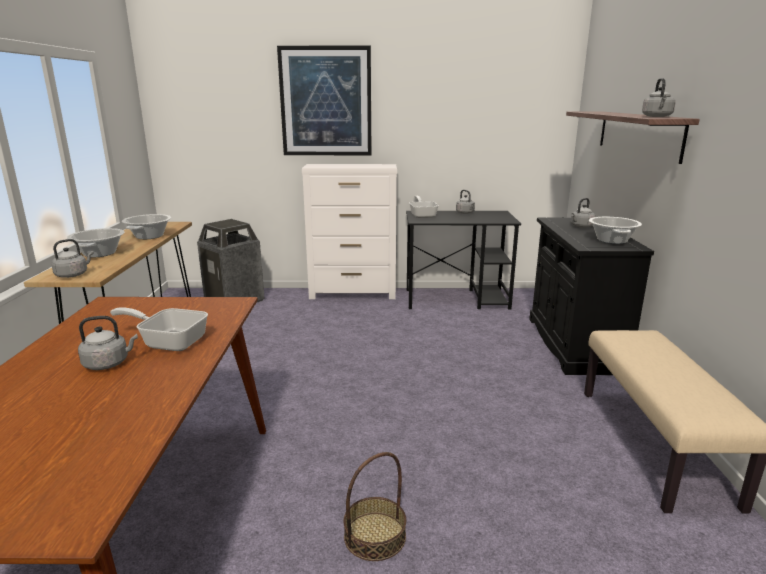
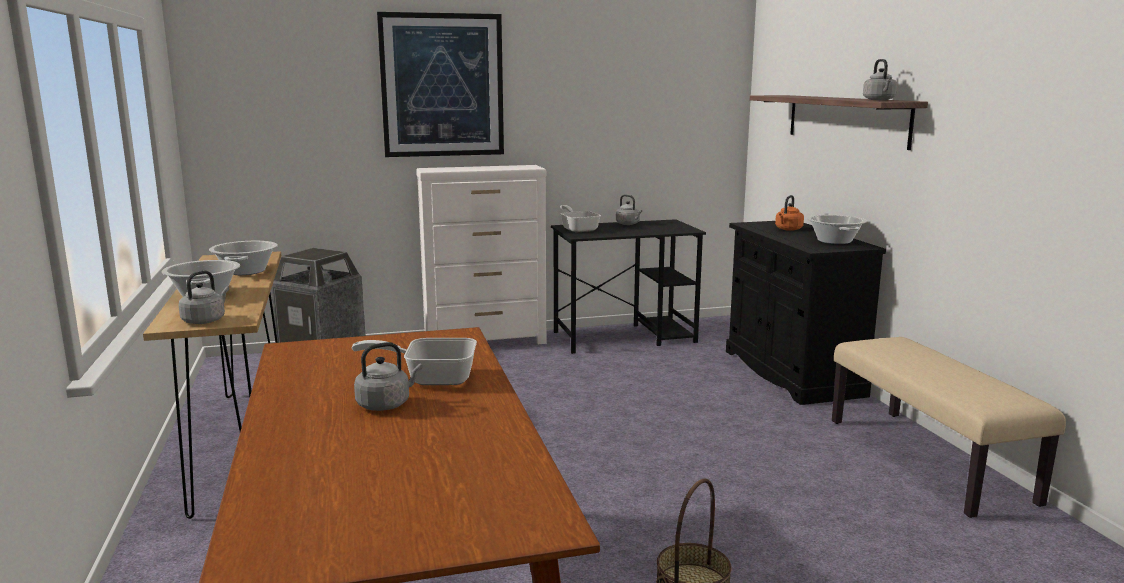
camera: 15 degrees left, 5 degrees down
grey kettle [571,198,596,228] -> orange kettle [775,195,804,231]

